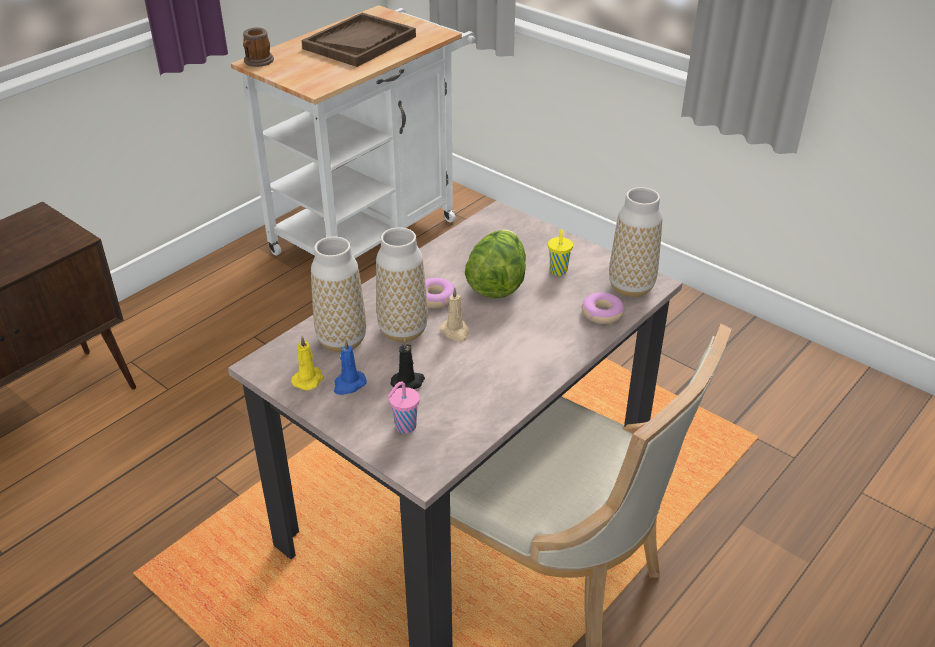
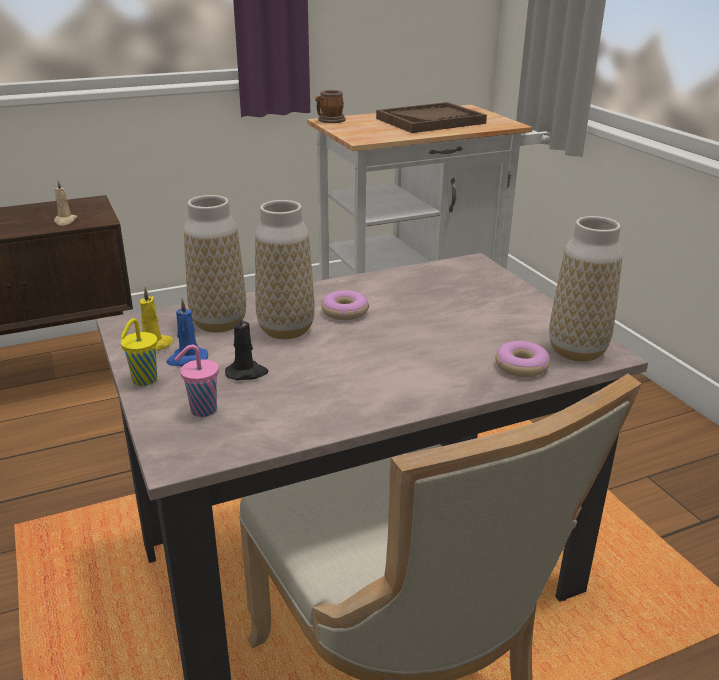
camera: 25 degrees right, 10 degrees down
beige candle [440,288,470,342] -> beige candle moved to [54,180,77,225]
lettuce [465,230,526,298] -> none
yellow cup [548,229,573,276] -> yellow cup moved to [120,318,158,386]

